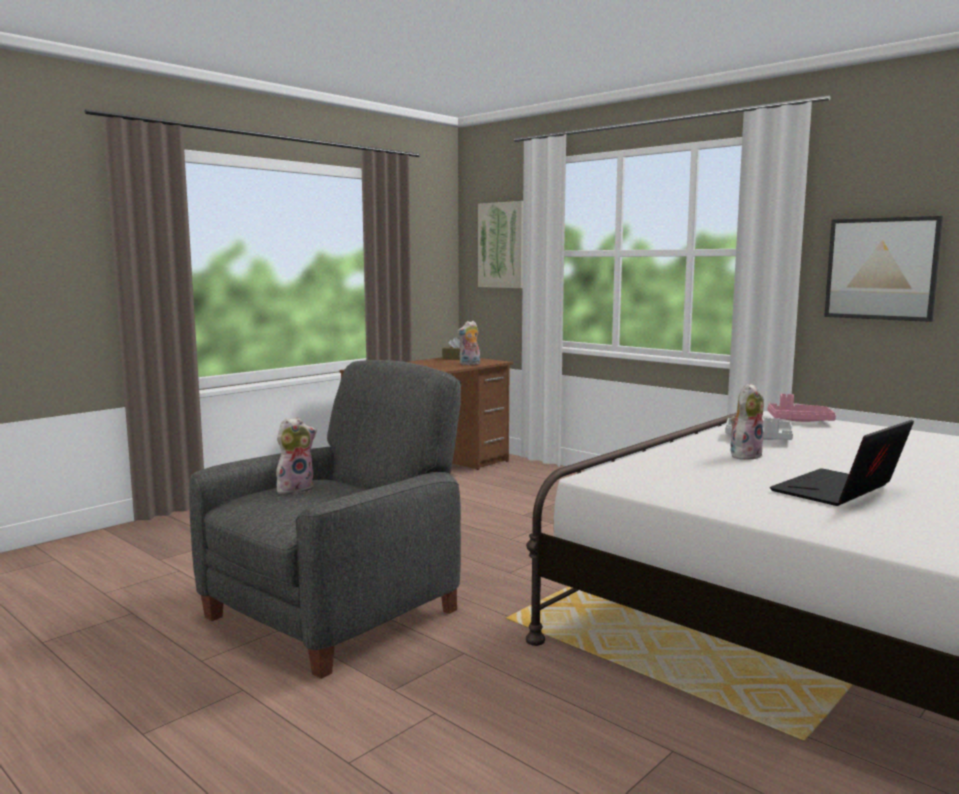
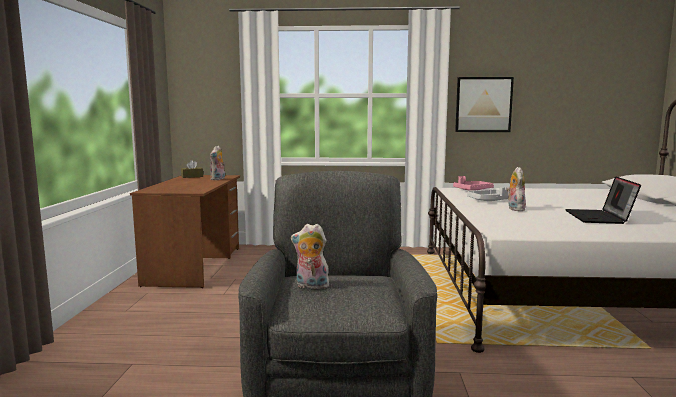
camera: 40 degrees left, 0 degrees up
plush toy [276,417,317,494] -> plush toy turned 90 degrees counterclockwise [291,224,331,289]
picture [478,201,523,288] -> none

